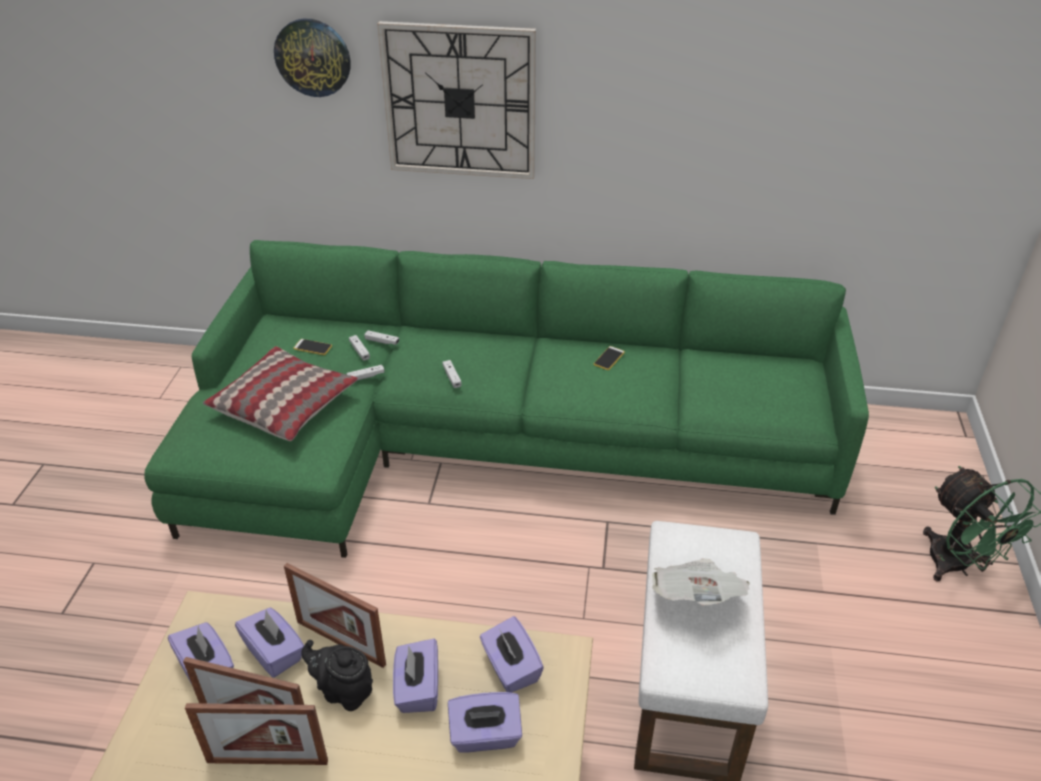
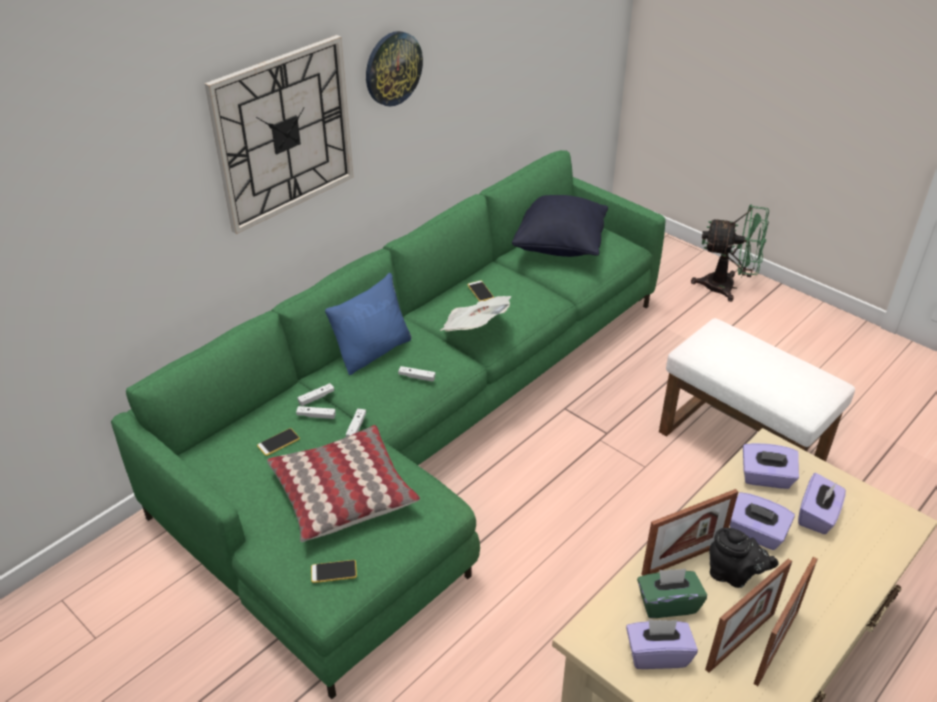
camera: 55 degrees left, 0 degrees up
purple tissue box [235,608,304,678] -> green tissue box [637,569,707,618]
wall clock [274,19,351,97] -> wall clock moved to [366,31,423,107]
black teapot [302,640,373,711] -> black teapot turned 120 degrees counterclockwise [709,528,778,588]
newspaper [652,558,750,605] -> newspaper moved to [440,296,512,331]
none -> phone [311,560,357,583]
none -> blue pillow [325,273,412,375]
none -> black pillow [512,195,608,257]

